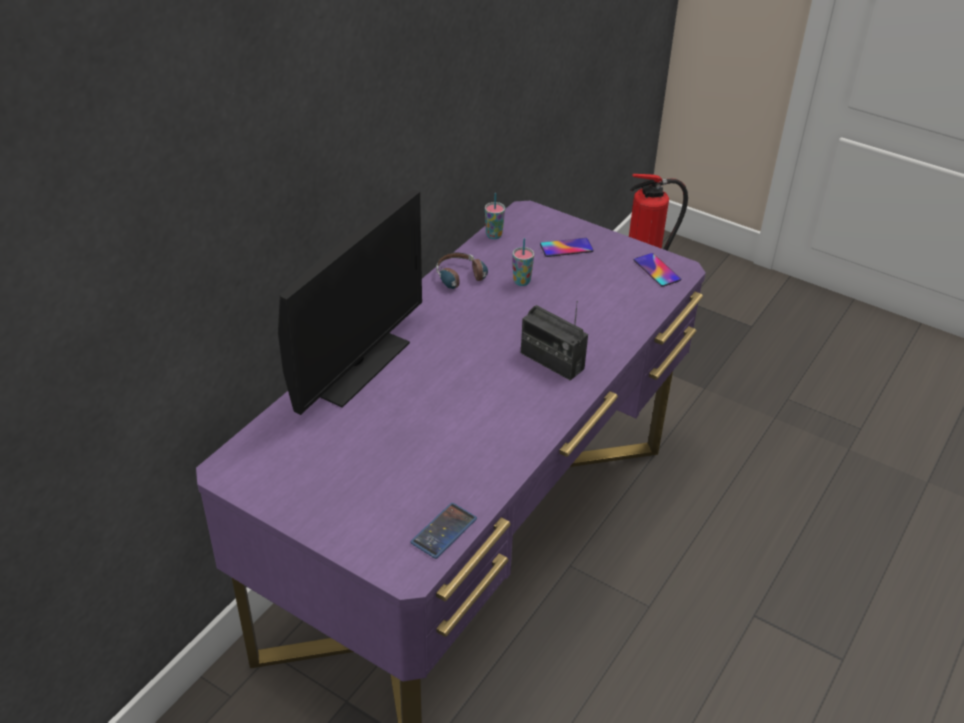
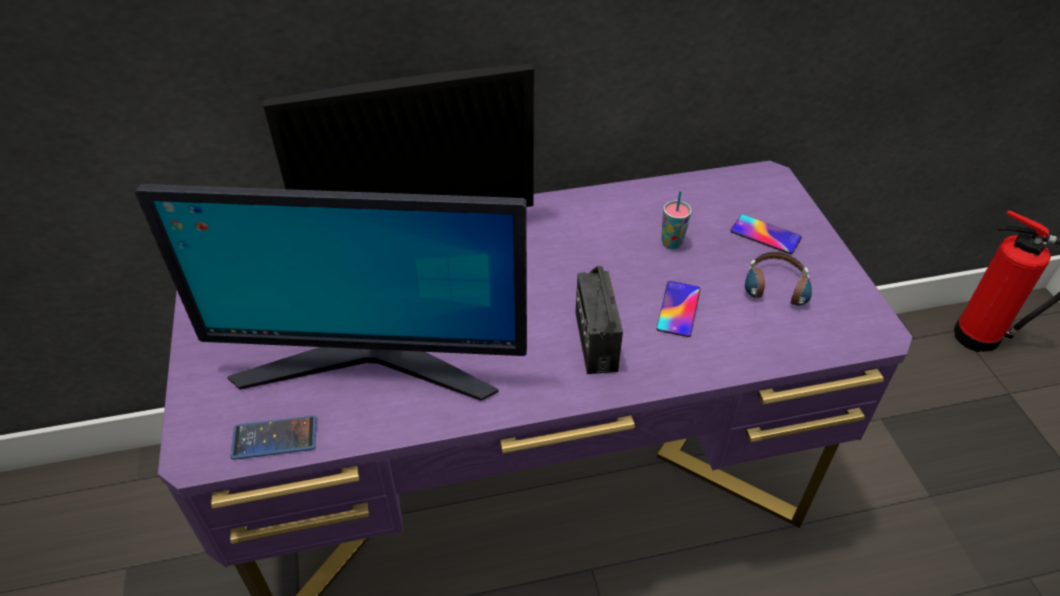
camera: 45 degrees right, 5 degrees up
headphones [437,252,488,295] -> headphones moved to [745,252,812,310]
cup [485,193,505,239] -> none
phone [634,253,681,287] -> phone moved to [657,281,700,337]
none -> monitor [135,184,527,401]

